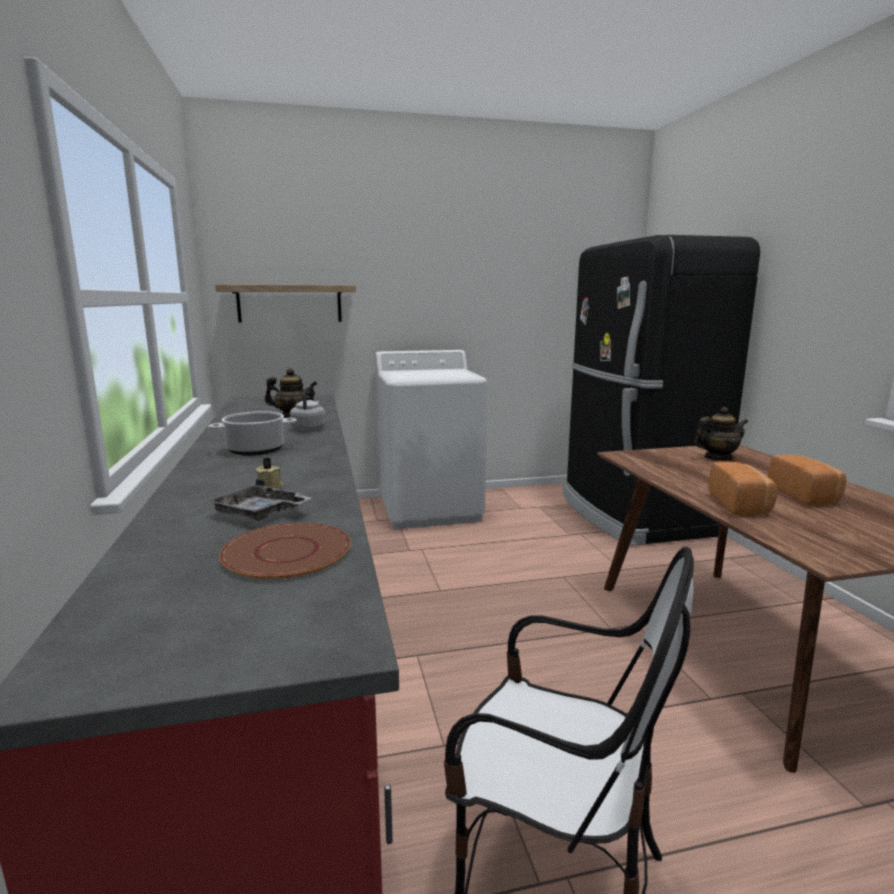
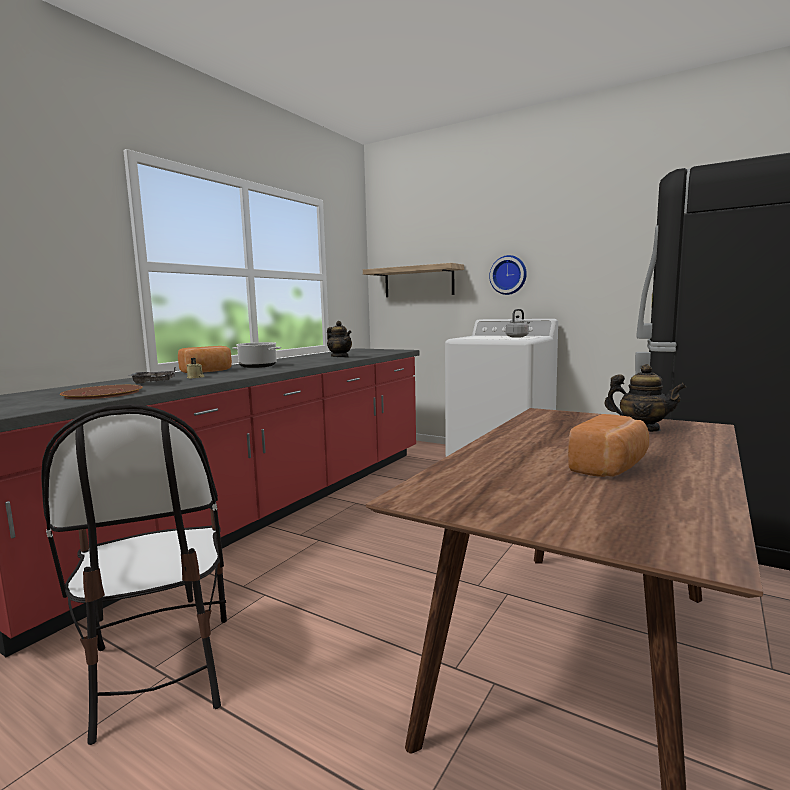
camera: 45 degrees right, 5 degrees down
grey kettle [290,386,326,431] -> grey kettle moved to [506,309,530,338]
bread [709,462,777,516] -> bread moved to [178,346,232,373]
none -> wall clock [489,255,527,295]

